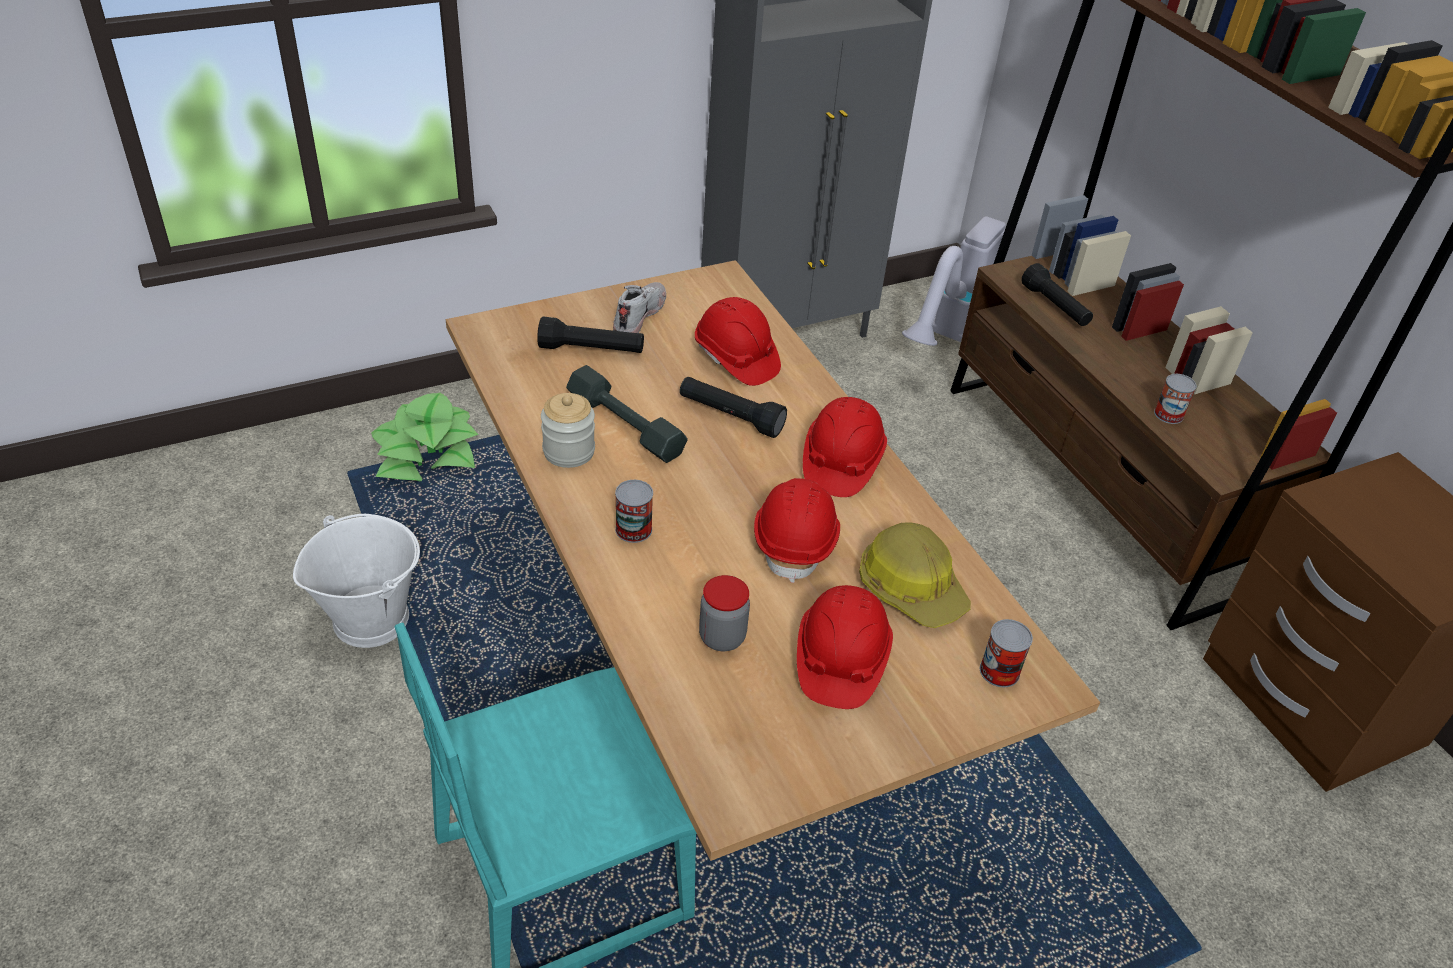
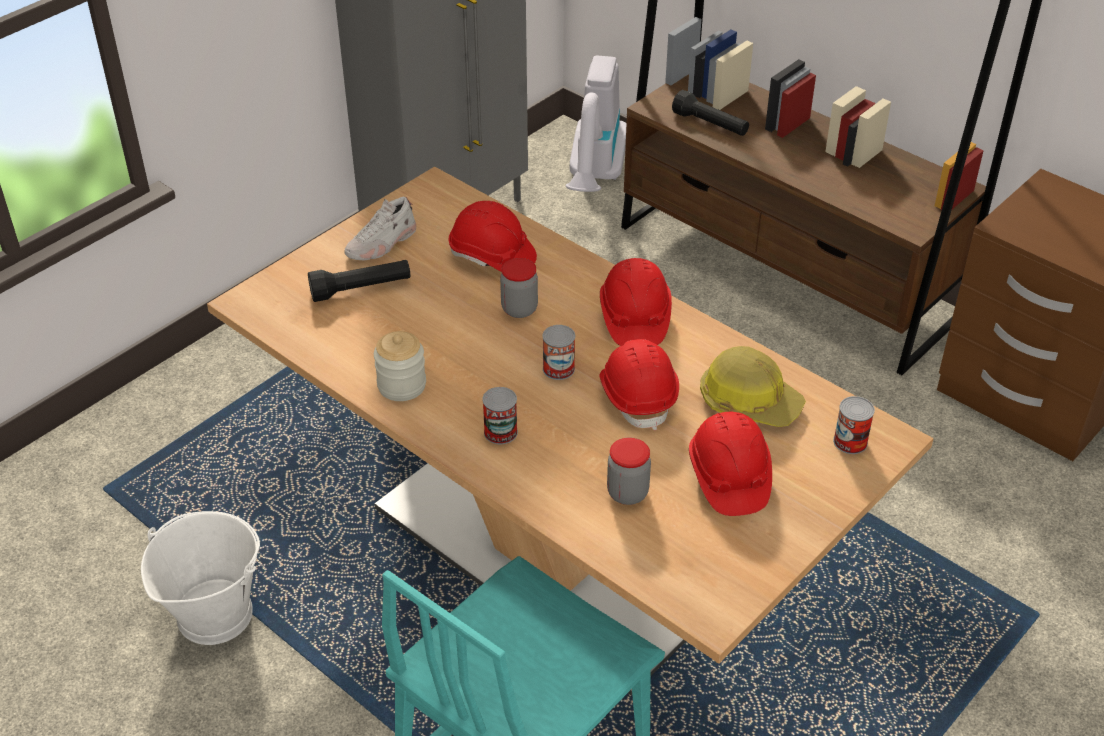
camera: 20 degrees left, 0 degrees up
potted plant [371,393,478,481] -> none
grey dumbbell [566,365,688,463] -> none
white shoe [613,282,666,333] -> white shoe turned 135 degrees counterclockwise [344,196,416,260]
black flashlight [680,377,787,438] -> jar [500,258,538,318]
can [1154,374,1197,424] -> can moved to [542,325,575,380]

